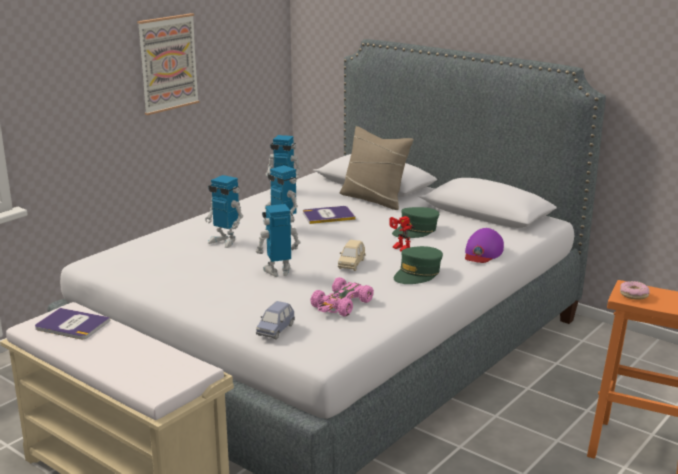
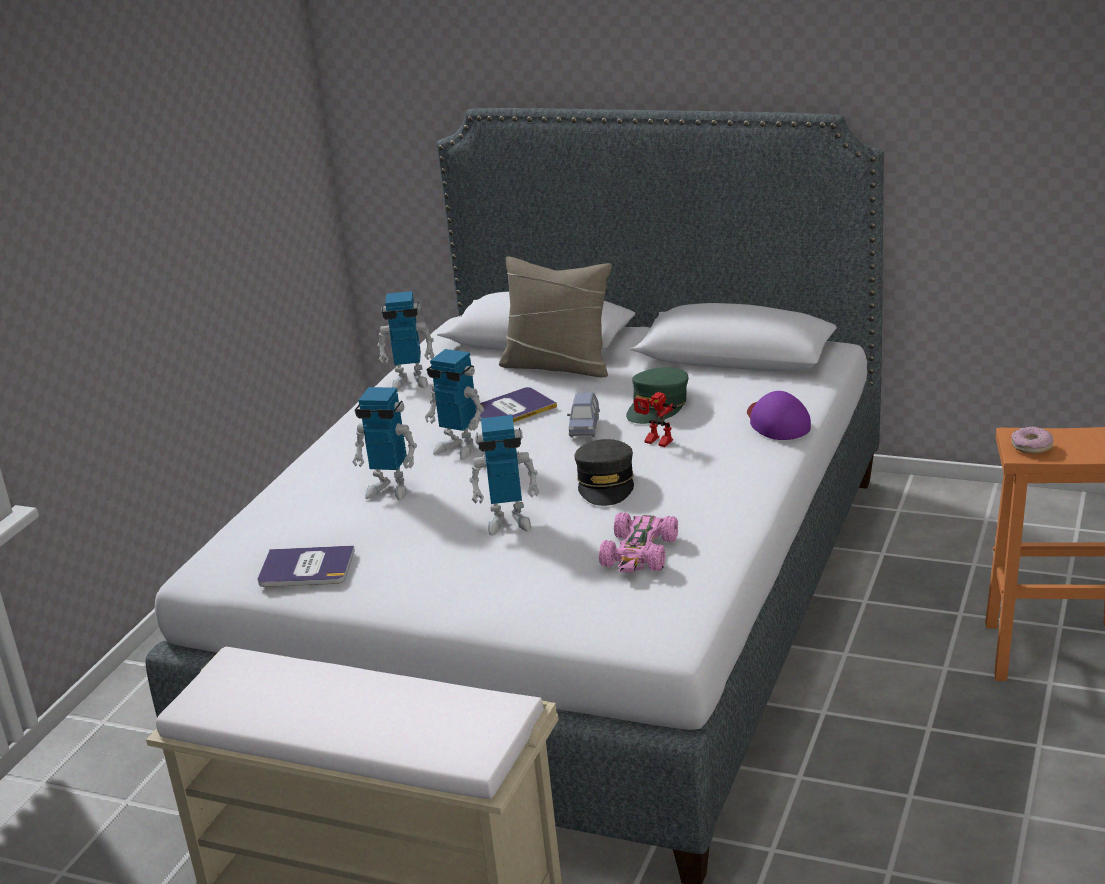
camera: 15 degrees left, 5 degrees up
book [35,308,110,339] -> book moved to [257,545,355,587]
picture [137,13,199,115] -> none
toy robot [256,204,301,277] -> toy robot turned 150 degrees counterclockwise [469,415,540,536]
blue toy car [256,301,295,339] -> blue toy car moved to [567,393,600,438]
beige toy car [338,240,365,271] -> grey cap [575,439,634,506]
green cap [394,246,443,284] -> none
purple cap [465,228,504,263] -> purple cap turned 150 degrees clockwise [747,391,811,440]

